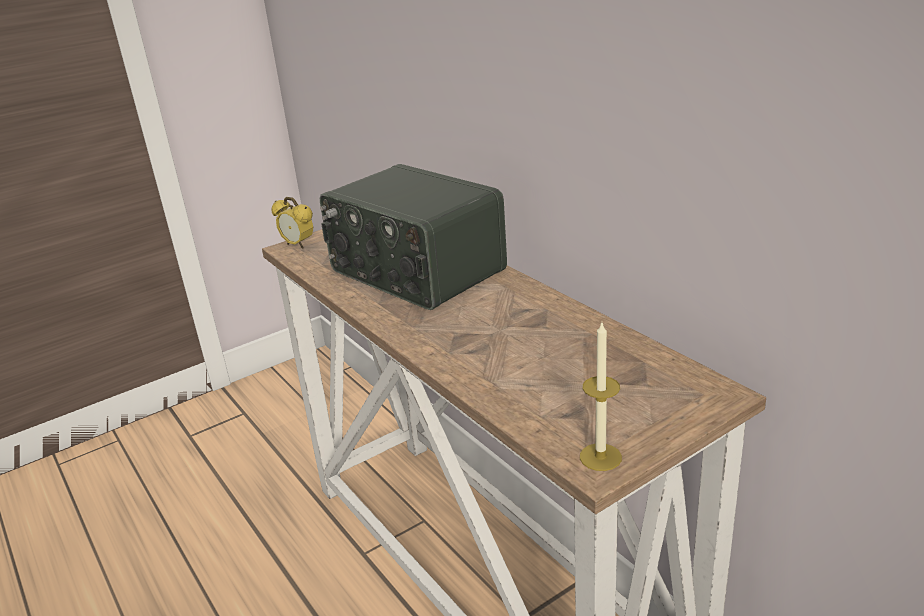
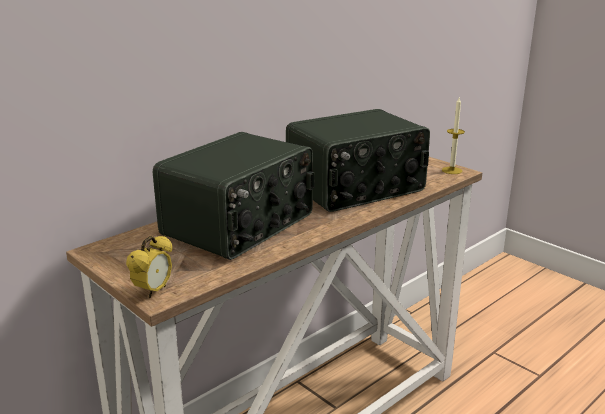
camera: 100 degrees left, 5 degrees down
none -> radio [286,109,430,212]

